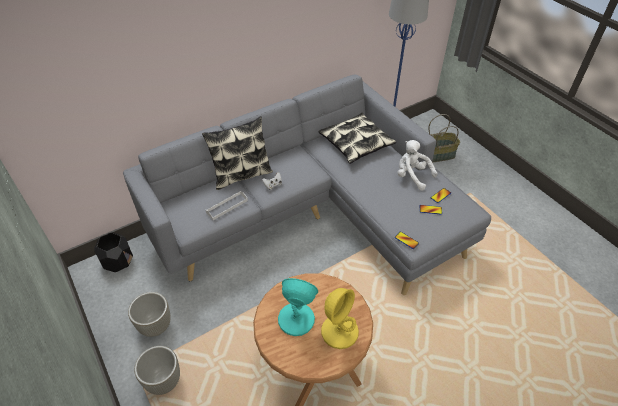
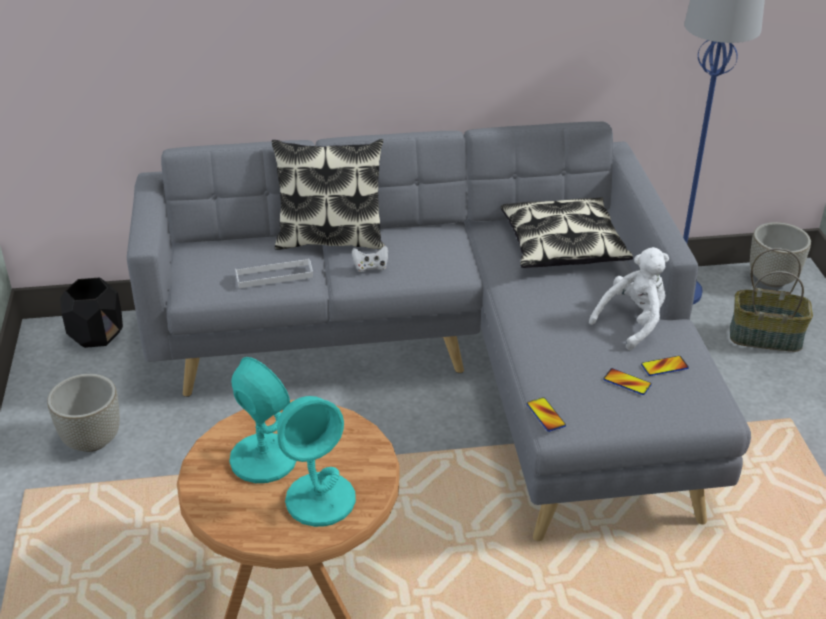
camera: 25 degrees right, 10 degrees down
grey planter [134,346,180,395] -> grey planter moved to [750,222,811,287]
yellow table lamp [321,288,359,349] -> turquoise table lamp [277,396,356,527]
white plush toy [398,140,437,191] -> white plush toy turned 75 degrees clockwise [589,247,669,350]

